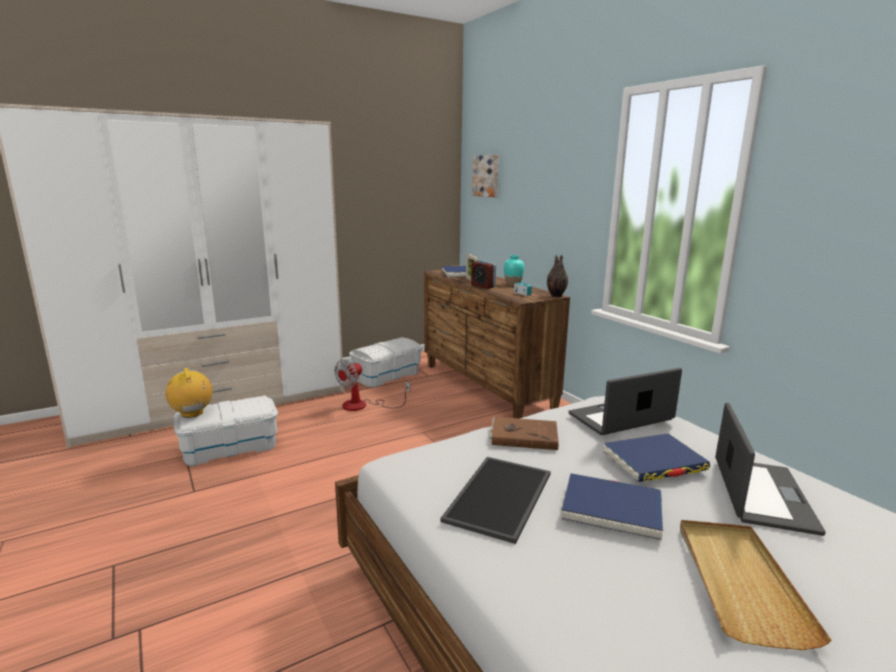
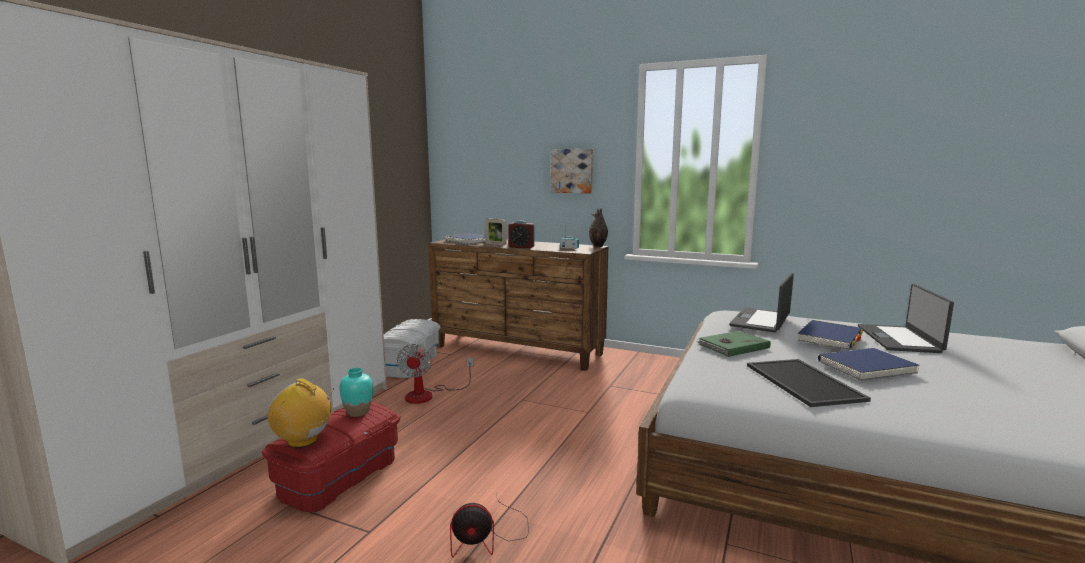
camera: 35 degrees left, 5 degrees down
white storage box [174,395,278,466] -> red storage box [262,403,400,513]
picture [472,155,499,197] -> picture moved to [551,149,593,193]
brown book [489,417,559,450] -> green book [696,331,771,357]
turquoise vase [504,255,524,286] -> turquoise vase moved to [340,368,373,417]
beige tray [680,520,832,650] -> none
laptop [715,403,826,536] -> laptop turned 150 degrees counterclockwise [858,284,954,353]
none -> fan [450,498,529,557]

